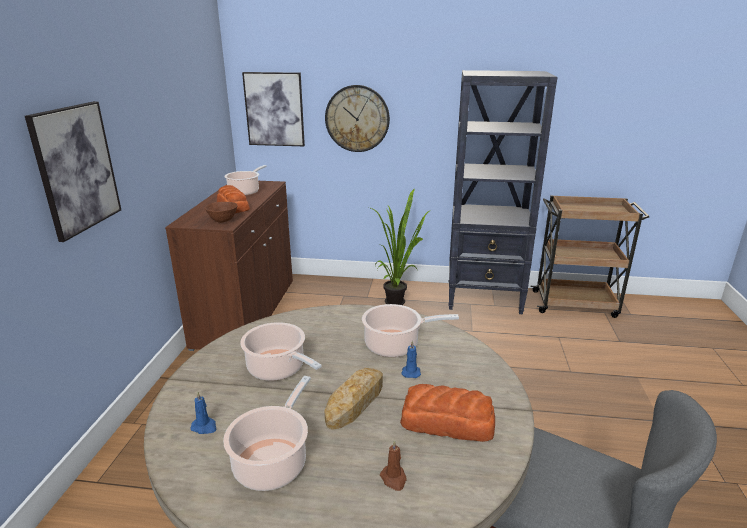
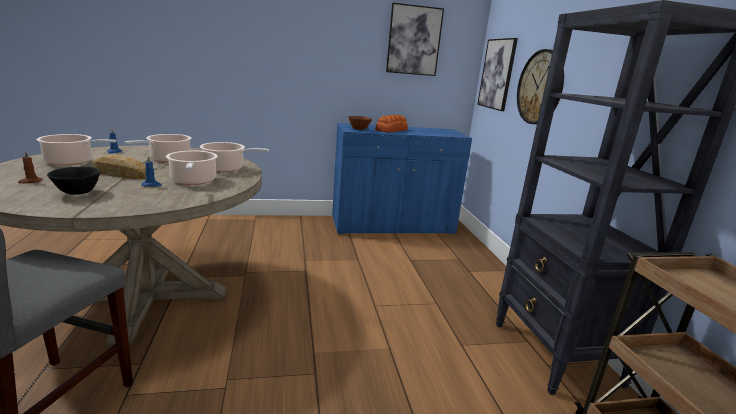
camera: 70 degrees right, 5 degrees down
picture [25,101,121,242] -> picture moved to [386,3,444,76]
brown cabinet [165,181,293,351] -> blue cabinet [332,123,472,234]
cooking pot [224,165,267,196] -> cooking pot moved to [200,142,269,172]
potted plant [369,189,431,305] -> none
bread [400,384,495,442] -> black bowl [47,167,101,195]

